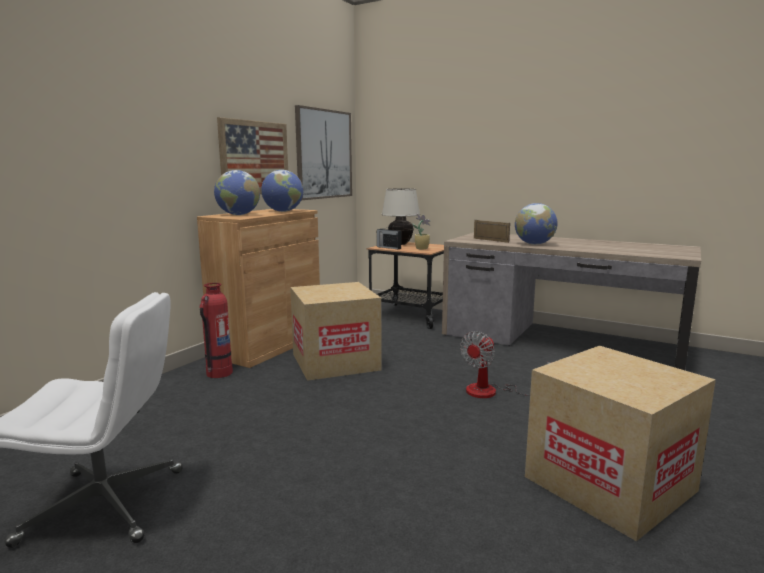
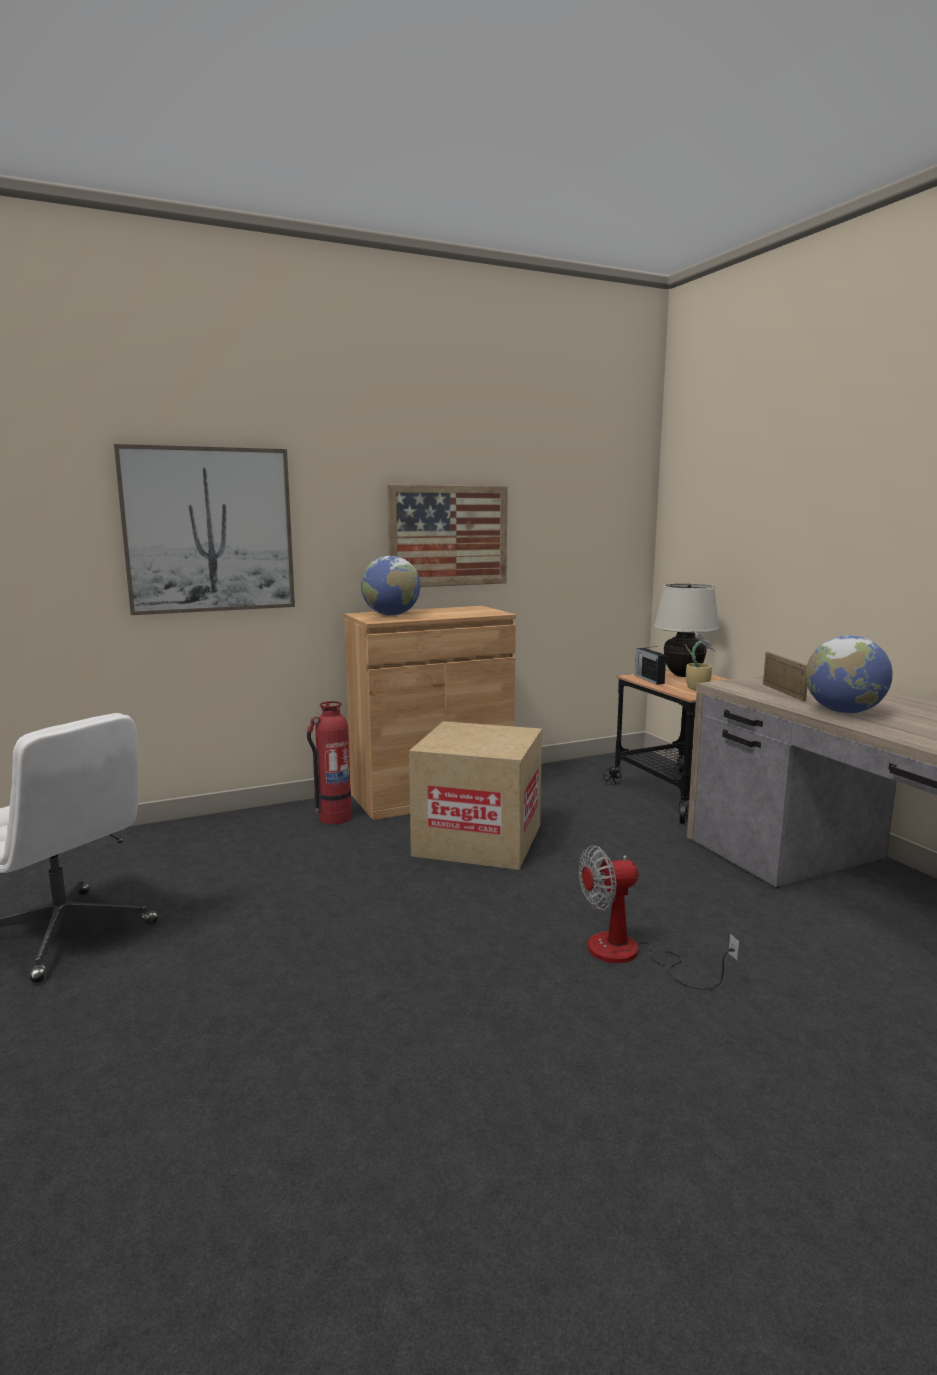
camera: 35 degrees right, 0 degrees up
globe [261,170,303,212] -> none
picture [295,105,352,200] -> picture moved to [114,444,295,615]
cardboard box [525,346,716,541] -> none

